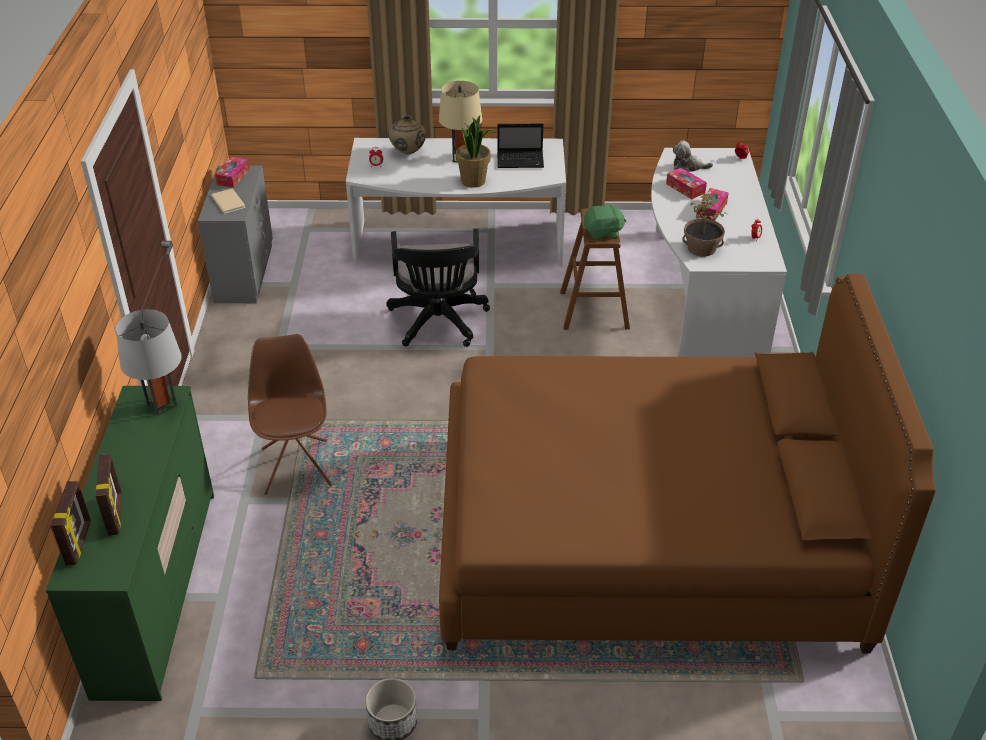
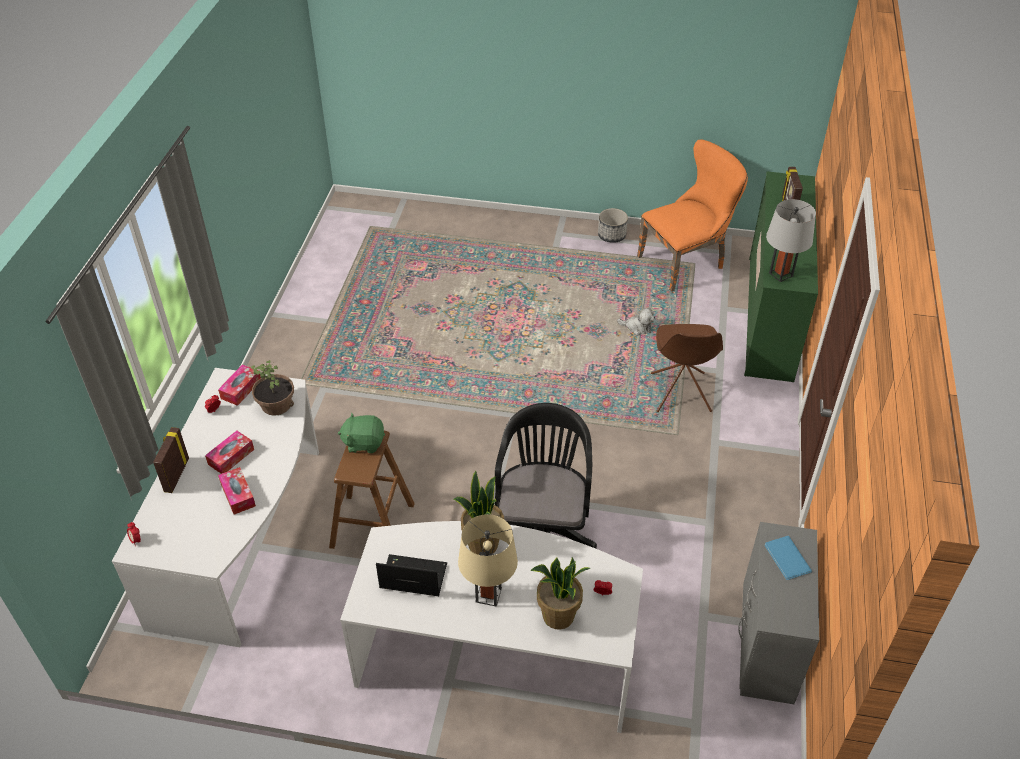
camera: 170 degrees left, 5 degrees up
picture frame [51,481,91,565] -> picture frame moved to [153,427,189,493]
beige book [211,188,245,214] -> blue book [764,536,812,580]
tissue box [215,157,249,188] -> tissue box moved to [218,364,261,406]
beige vase [388,116,426,154] -> potted plant [530,557,590,629]
brown bed [439,274,936,654] -> none
plush toy [673,141,713,172] -> plush toy moved to [617,308,655,335]
none -> orange chair [637,139,748,292]

